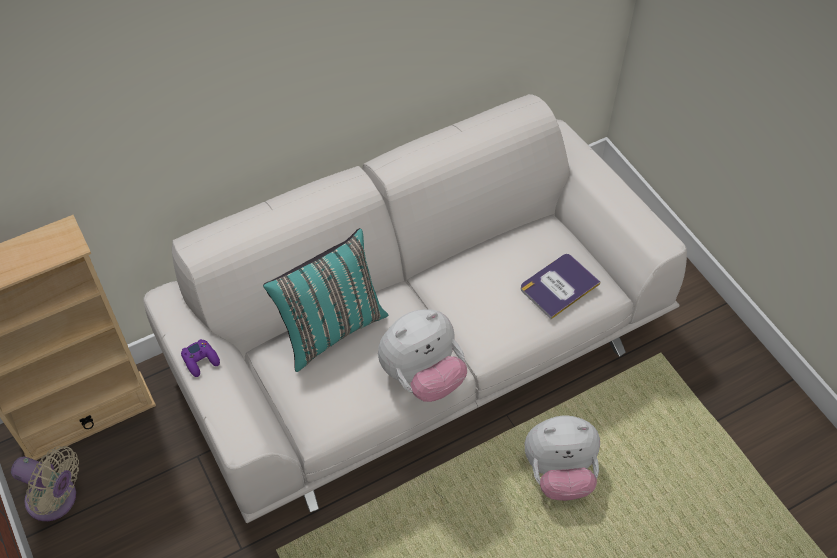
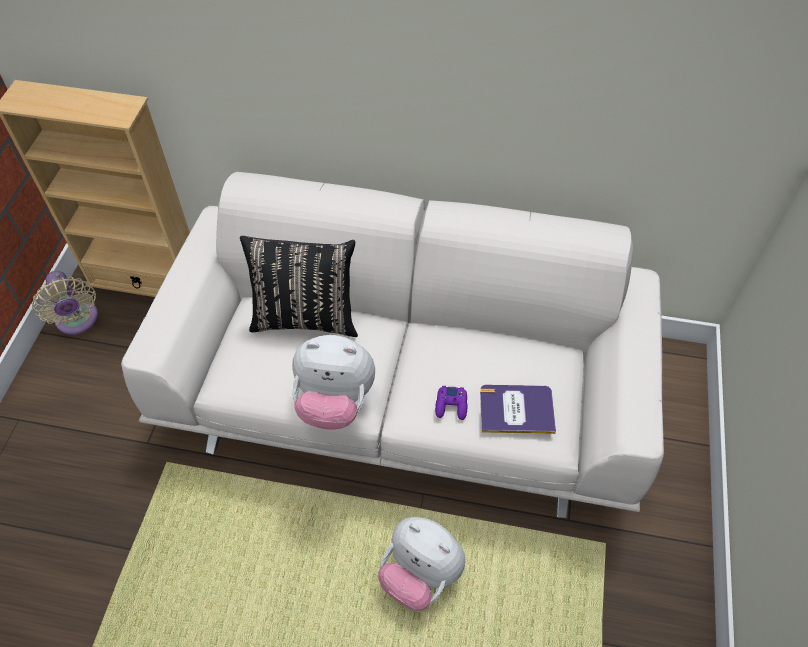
camera: 40 degrees right, 0 degrees up
purple game controller [181,339,220,377] -> purple game controller moved to [435,386,468,420]
turquoise pillow [263,228,388,372] -> black pillow [240,236,358,337]

